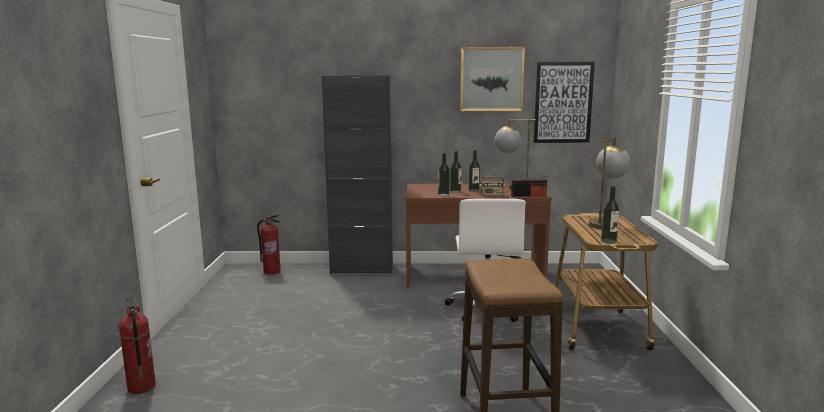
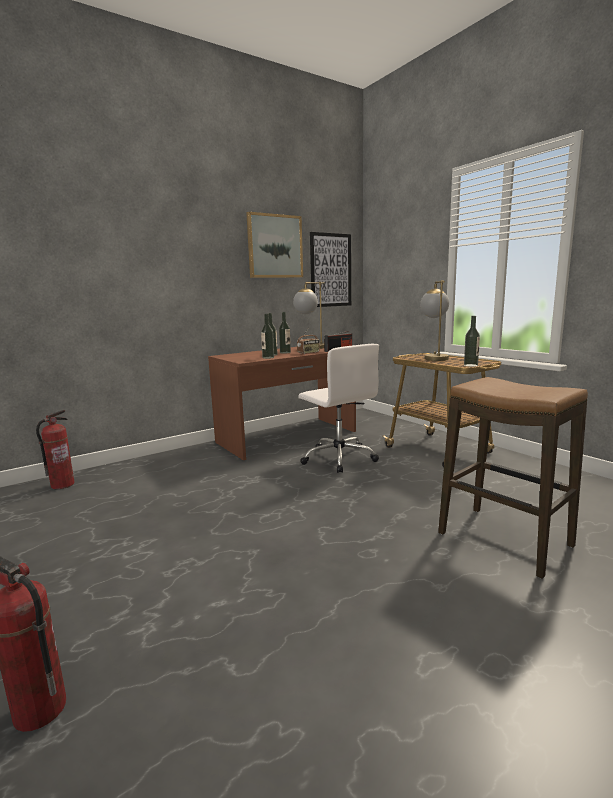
camera: 35 degrees left, 0 degrees up
black cabinet [322,75,393,274] -> none

